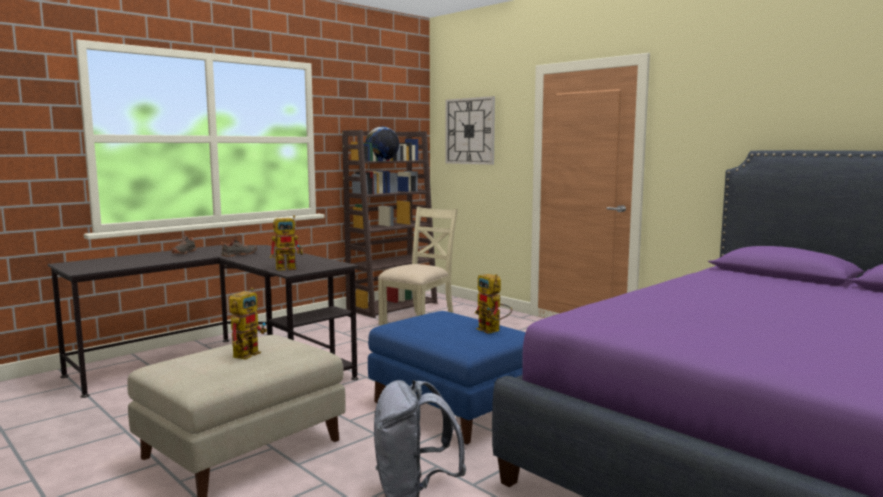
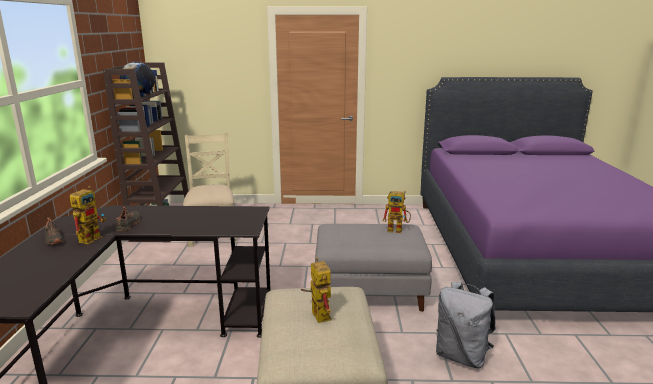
camera: 45 degrees left, 10 degrees up
toy robot [270,215,304,271] -> toy robot moved to [70,186,106,244]
blue ottoman [368,311,526,445] -> grey ottoman [315,224,432,312]
wall clock [445,96,495,165] -> none

